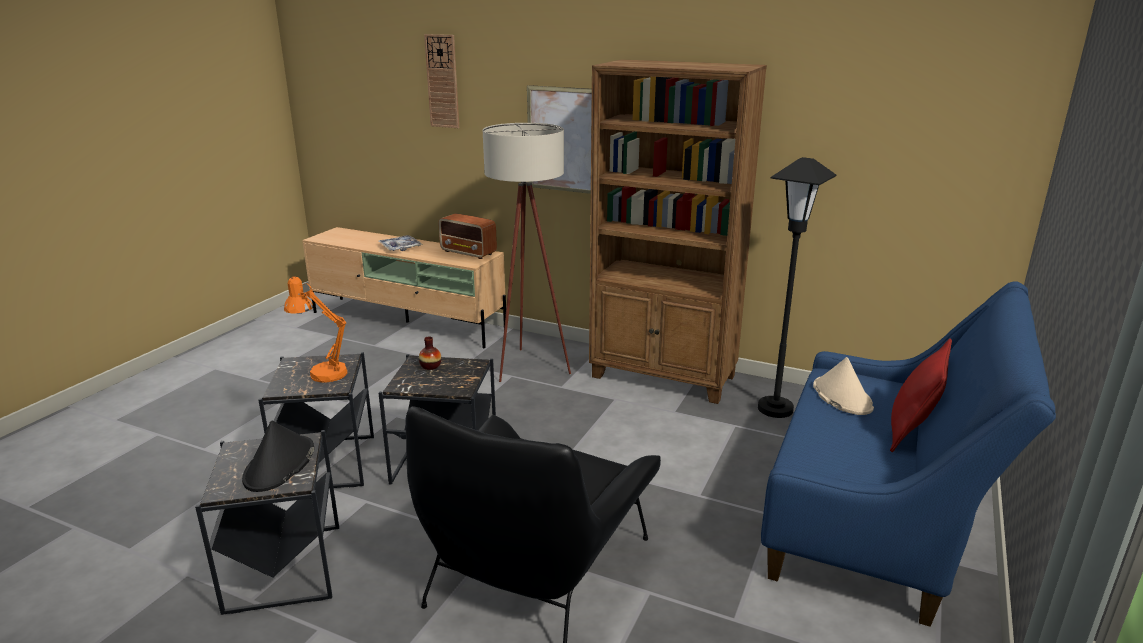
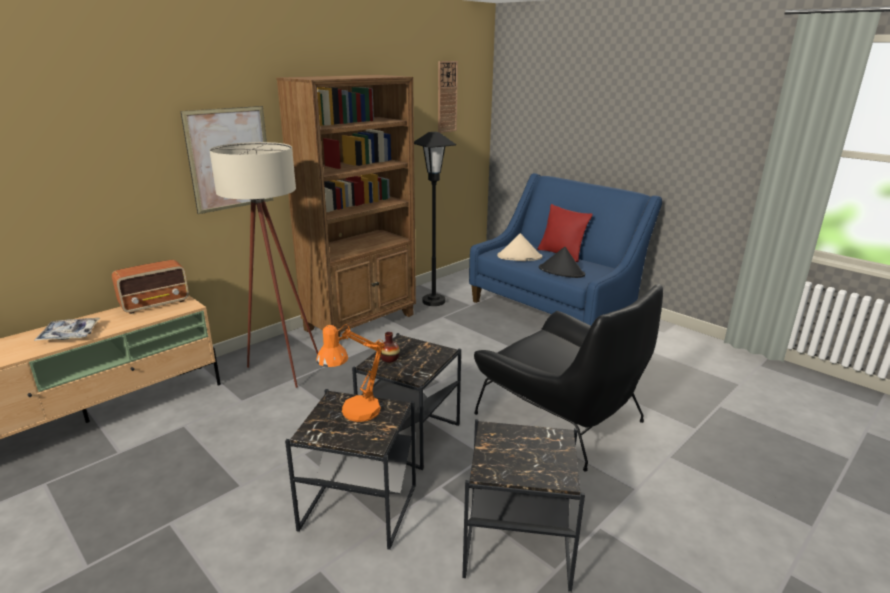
camera: 70 degrees left, 0 degrees up
black hat [242,420,314,492] -> black hat moved to [539,247,585,278]
wall clock [424,34,459,128] -> wall clock moved to [438,61,458,133]

